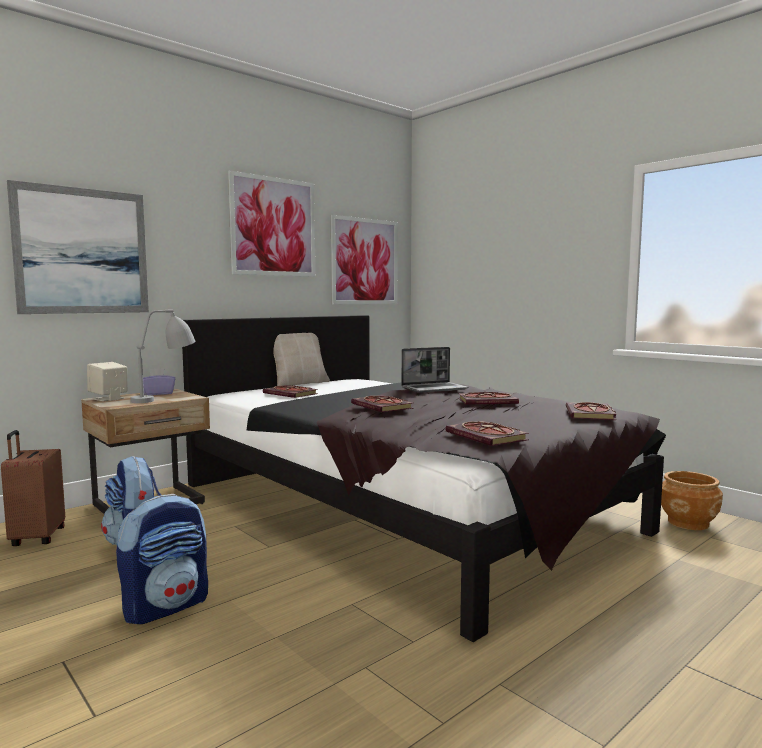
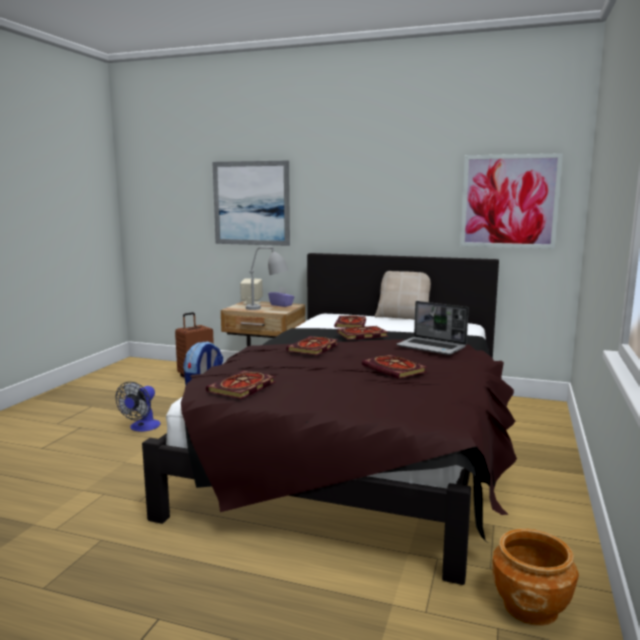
camera: 60 degrees right, 5 degrees up
backpack [116,494,208,624] -> fan [115,382,160,432]
picture [228,170,315,277] -> none
book [566,402,616,420] -> book moved to [337,326,388,340]

